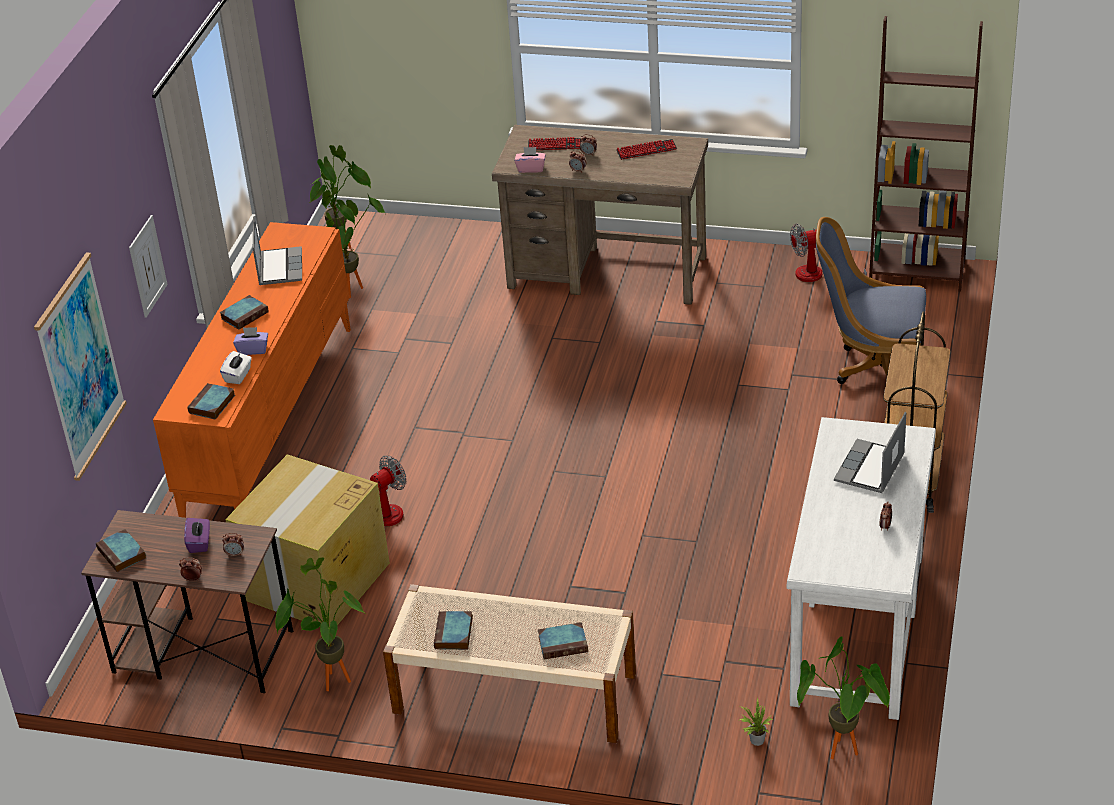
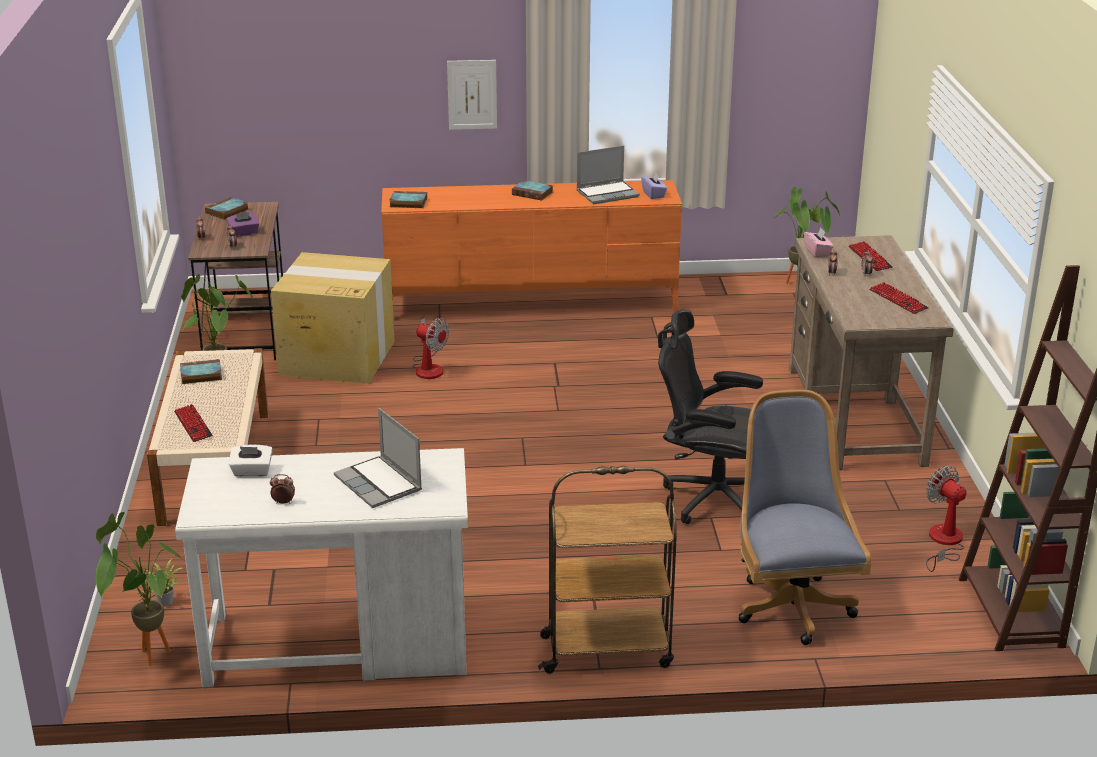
camera: 70 degrees right, 10 degrees down
picture [34,252,127,481] -> none
white tissue box [220,351,252,384] -> white tissue box moved to [229,444,273,477]
purple tissue box [233,327,268,355] -> purple tissue box moved to [641,172,667,199]
potted plant [322,187,385,298] -> none
book [538,622,588,659] -> keyboard [174,404,213,442]
laptop [834,412,906,493] -> laptop turned 135 degrees counterclockwise [334,408,422,508]
none -> office chair [658,309,763,524]

